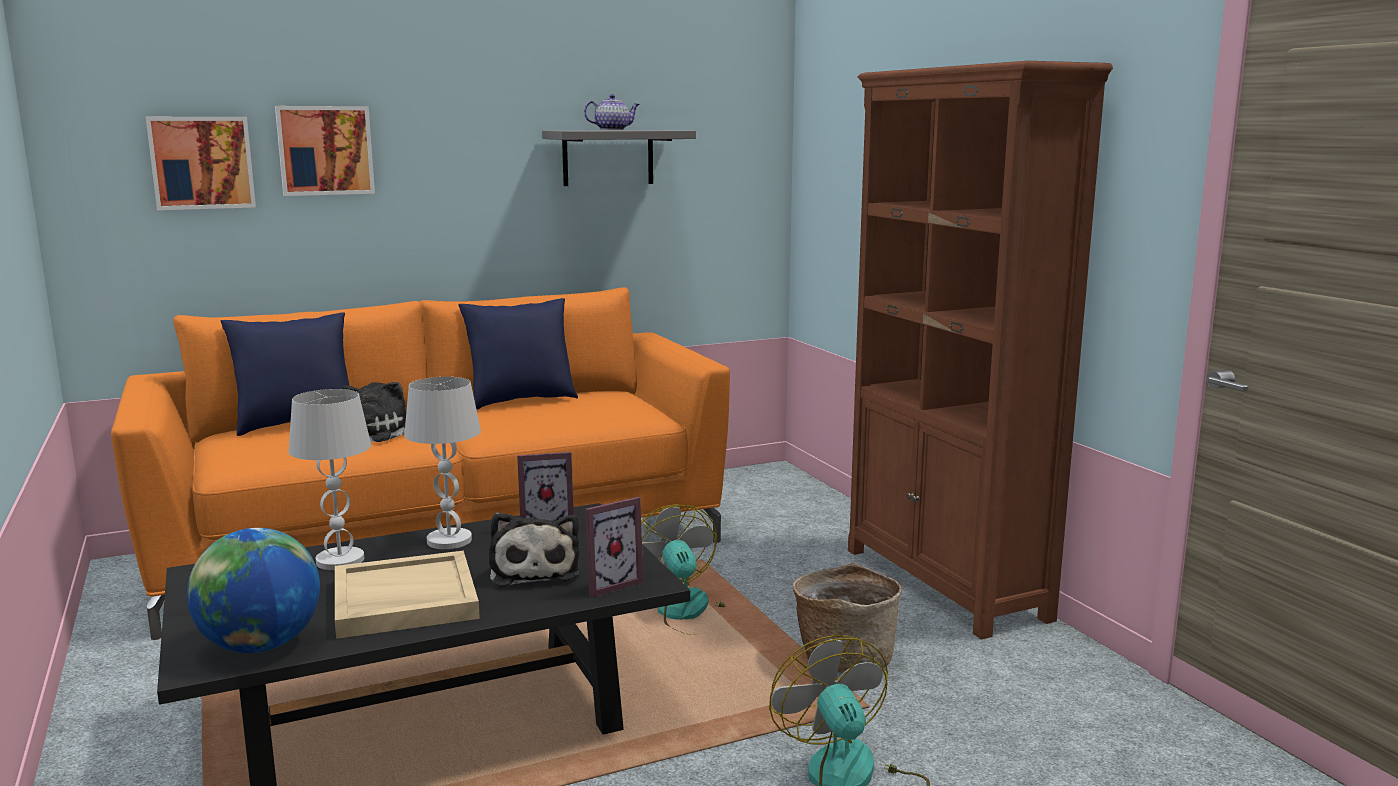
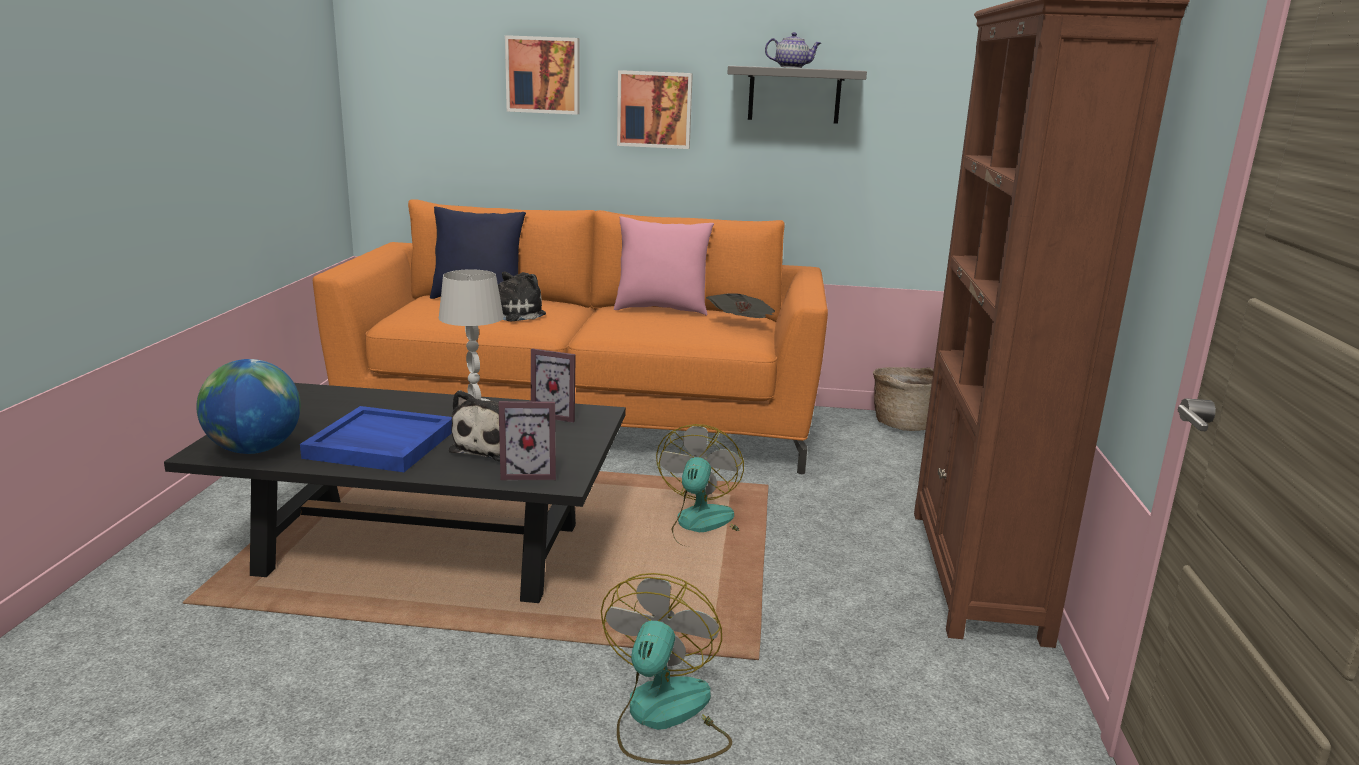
camera: 30 degrees right, 5 degrees up
picture [146,117,256,210] -> picture moved to [617,70,693,149]
white table lamp [289,389,371,570] -> none
beige tray [335,551,480,639] -> blue tray [300,406,452,472]
blue pillow [458,298,578,410] -> pink pillow [614,216,714,316]
basket [793,563,902,673] -> basket moved to [873,367,933,431]
none -> newspaper [706,293,775,318]

